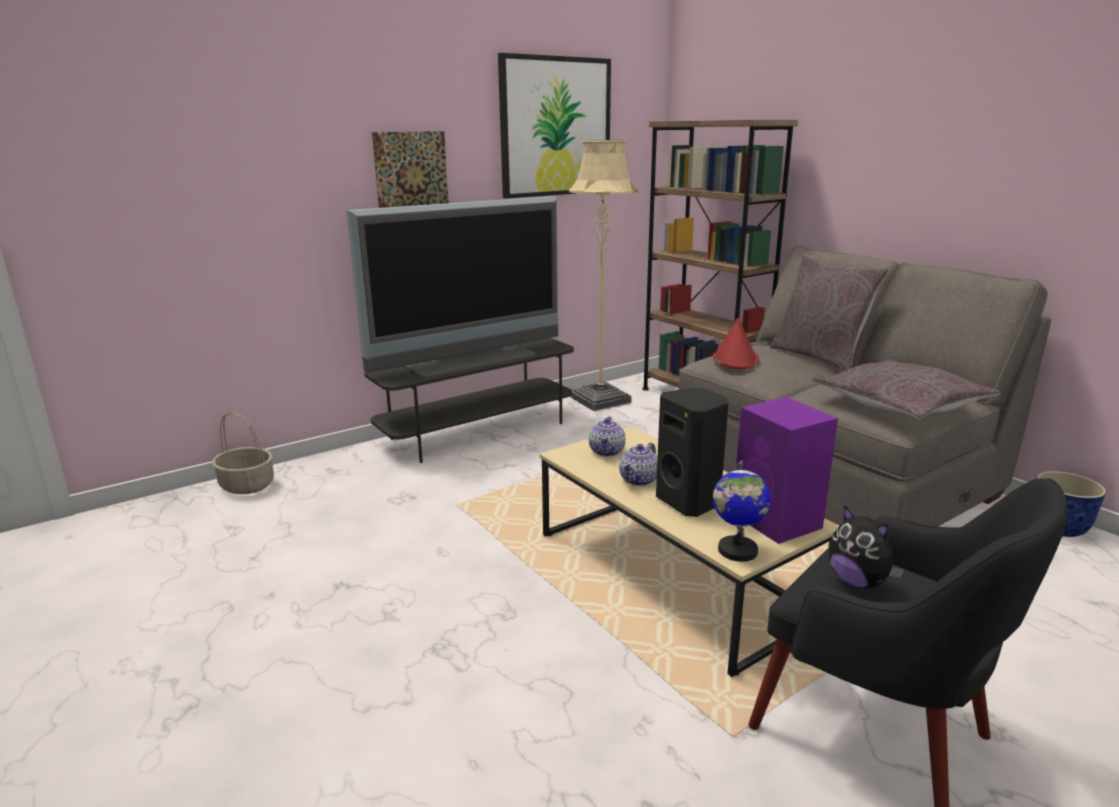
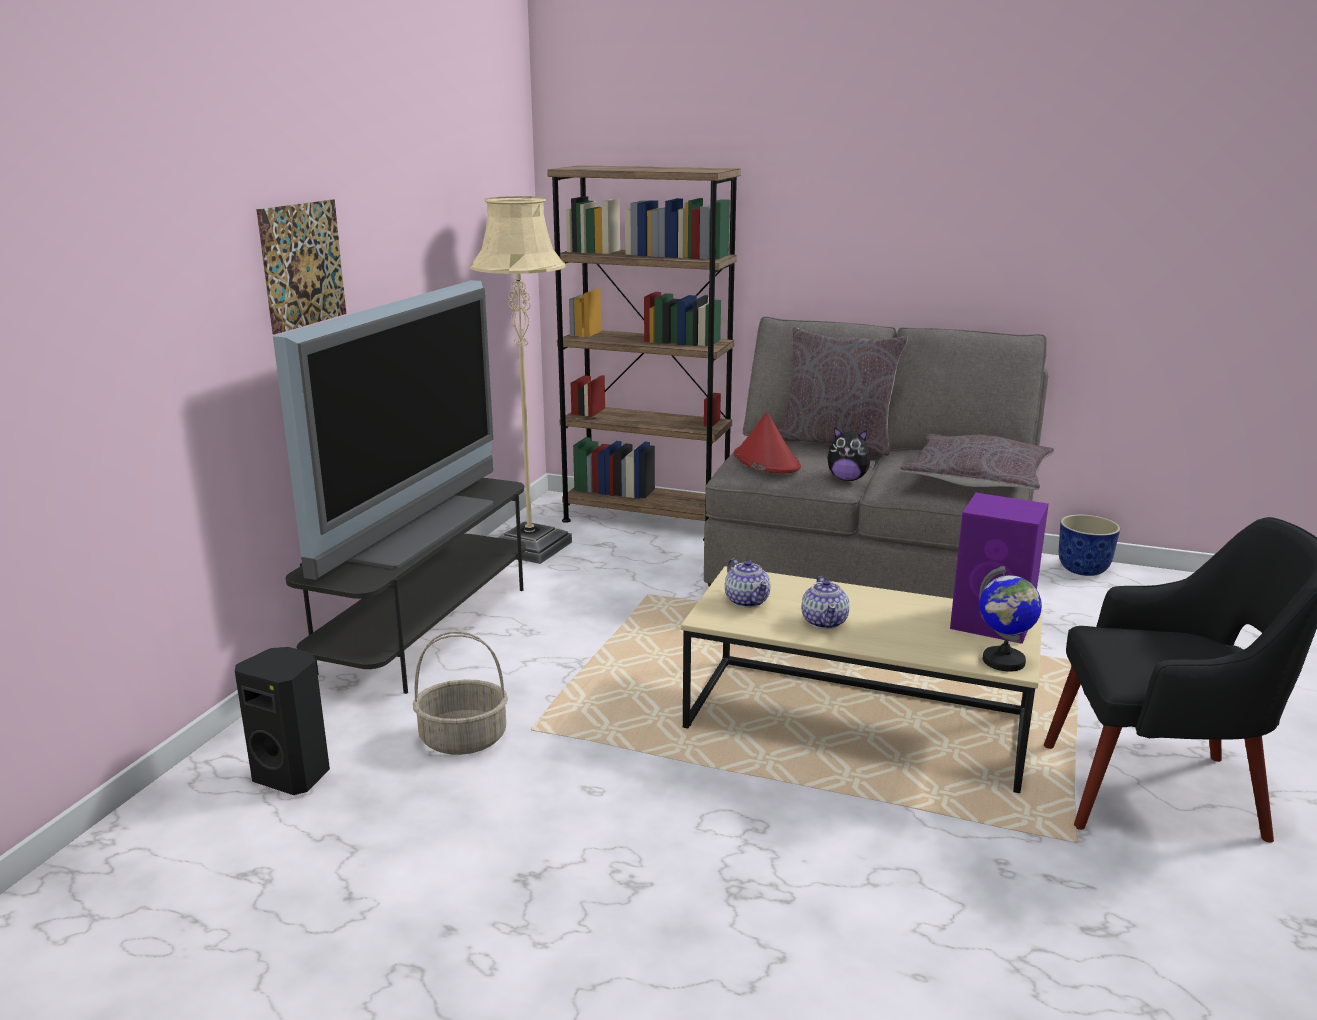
camera: 35 degrees left, 0 degrees up
basket [212,411,274,494] -> basket moved to [413,631,508,755]
picture [498,53,611,199] -> none
black speaker [656,388,728,517] -> black speaker moved to [235,647,330,795]
plush toy [829,506,904,588] -> plush toy moved to [827,427,876,481]

